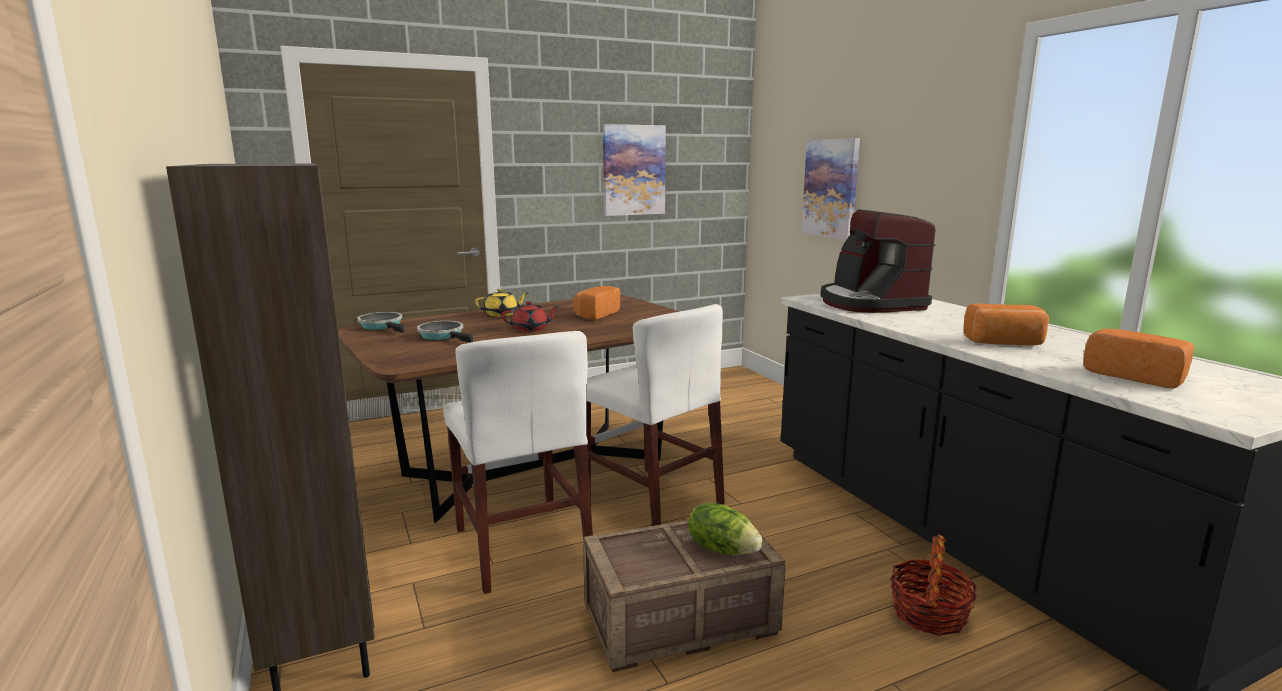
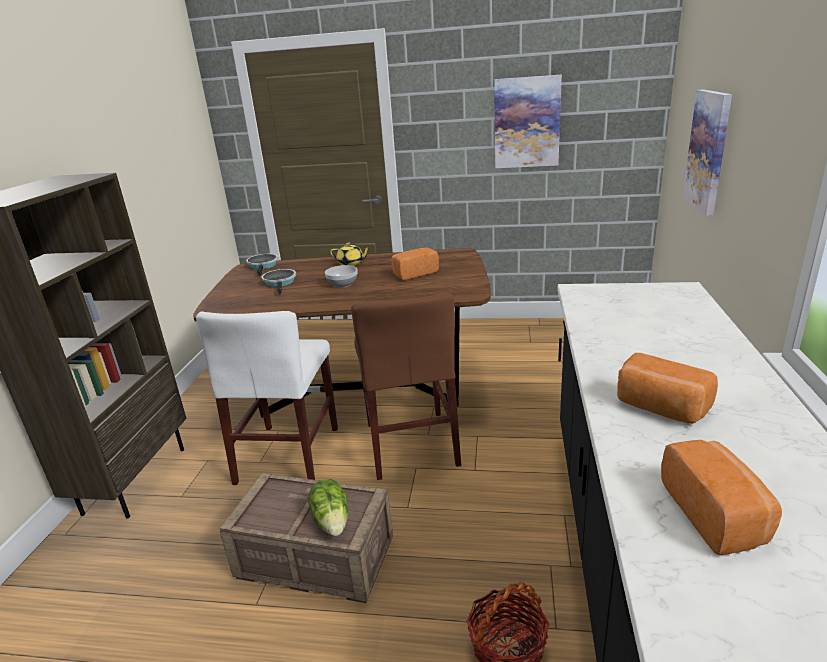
camera: 35 degrees right, 10 degrees up
red teapot [501,301,559,332] -> bowl [325,265,357,288]
white chair [587,304,725,526] -> brown chair [351,292,461,480]
coffee machine [820,209,936,313] -> none

